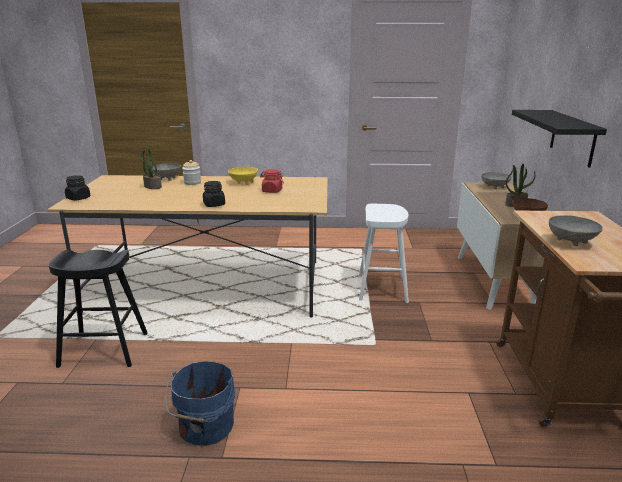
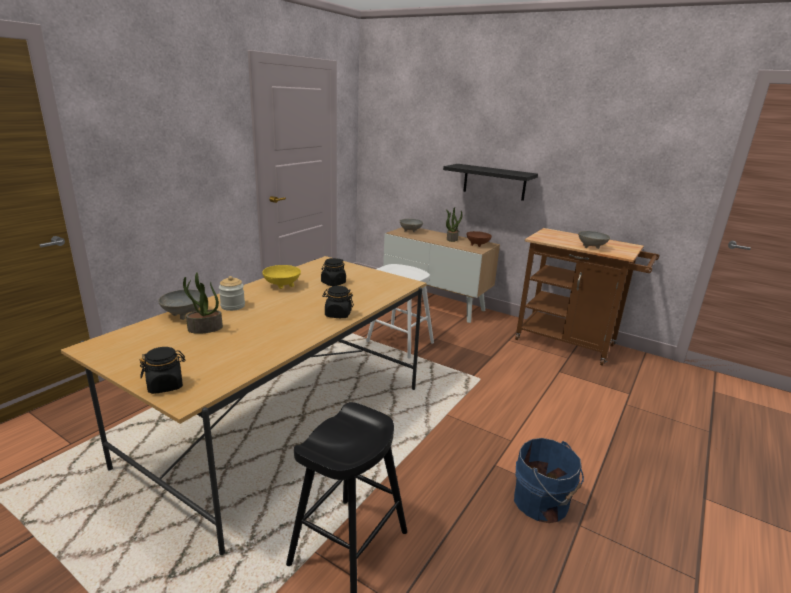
camera: 60 degrees left, 0 degrees up
red jar [260,169,284,193] -> black jar [321,258,346,286]

